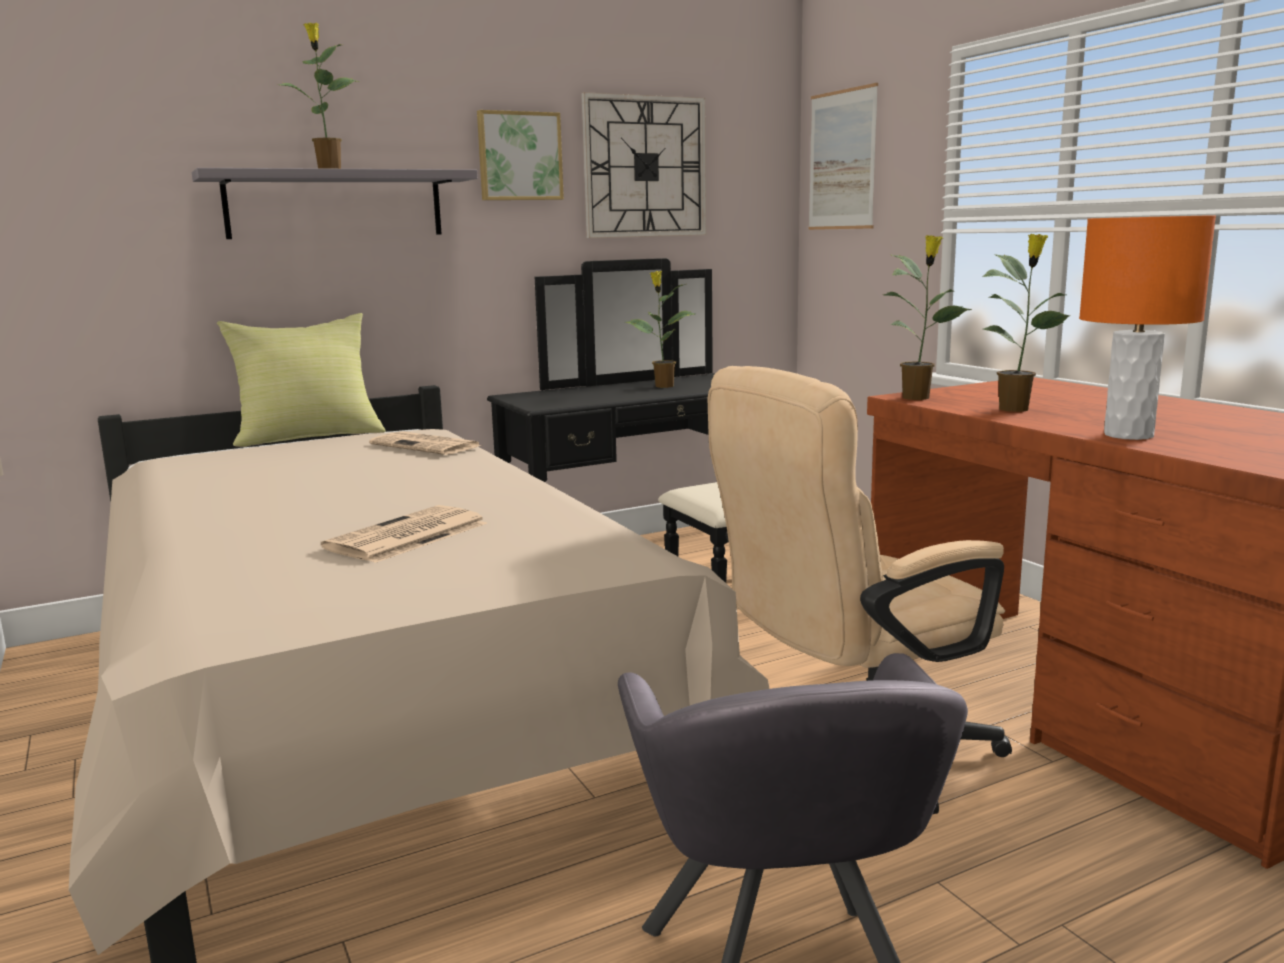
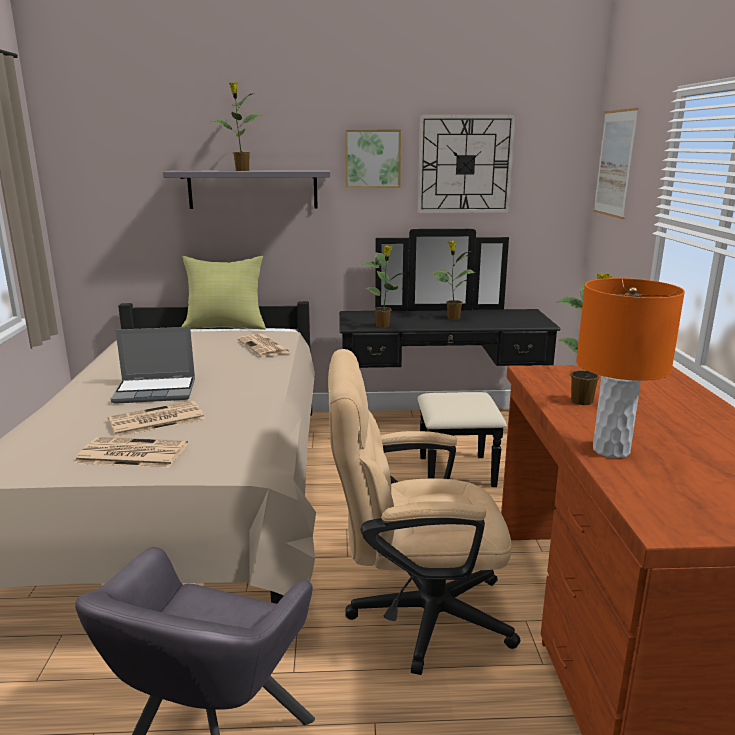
camera: 25 degrees right, 5 degrees up
potted plant [883,235,972,400] -> potted plant moved to [362,245,403,328]
none -> newspaper [74,437,188,468]
none -> laptop [111,327,195,404]

